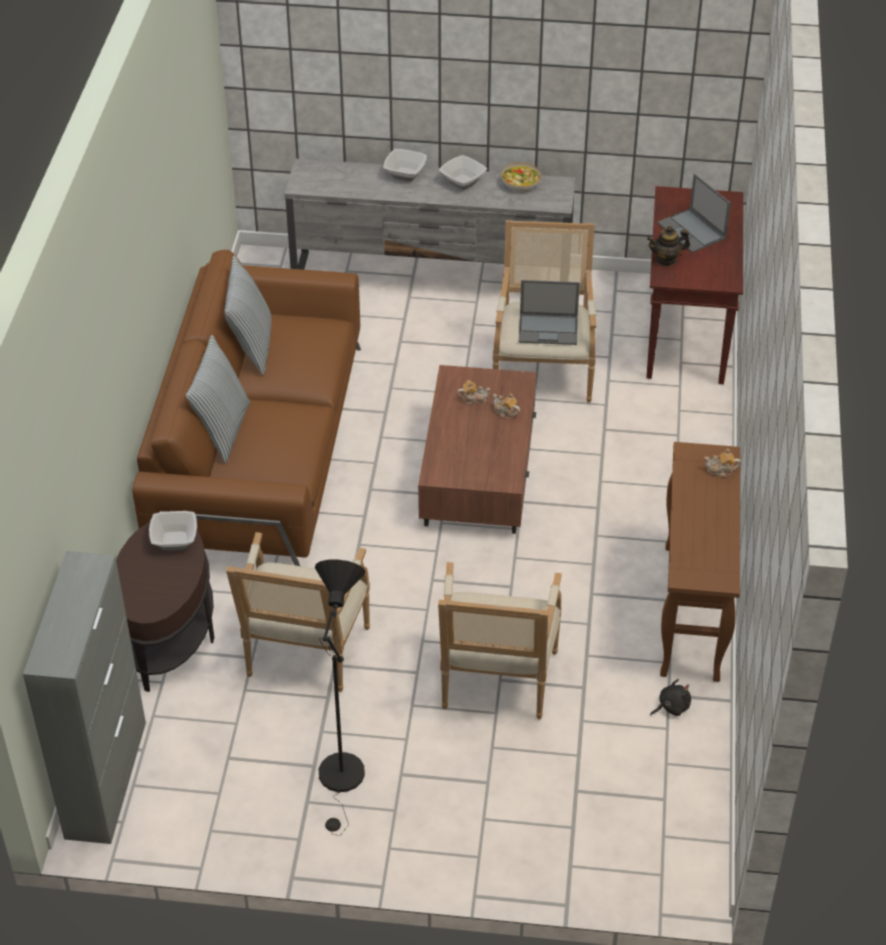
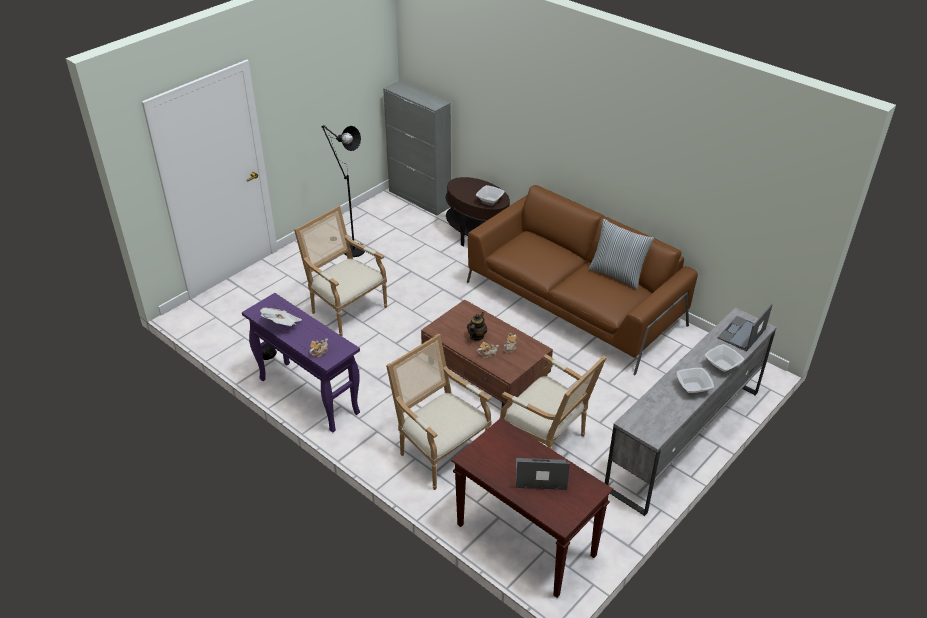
camera: 125 degrees right, 5 degrees down
pillow [186,335,250,463] -> none
armchair [226,532,370,692] -> armchair moved to [386,334,492,490]
bowl [501,163,541,192] -> none
laptop [519,280,580,345] -> laptop moved to [718,304,773,352]
teapot [647,226,690,266] -> teapot moved to [467,312,487,341]
brown console table [660,442,740,682] -> purple console table [242,293,360,433]
none -> newspaper [260,308,302,326]

